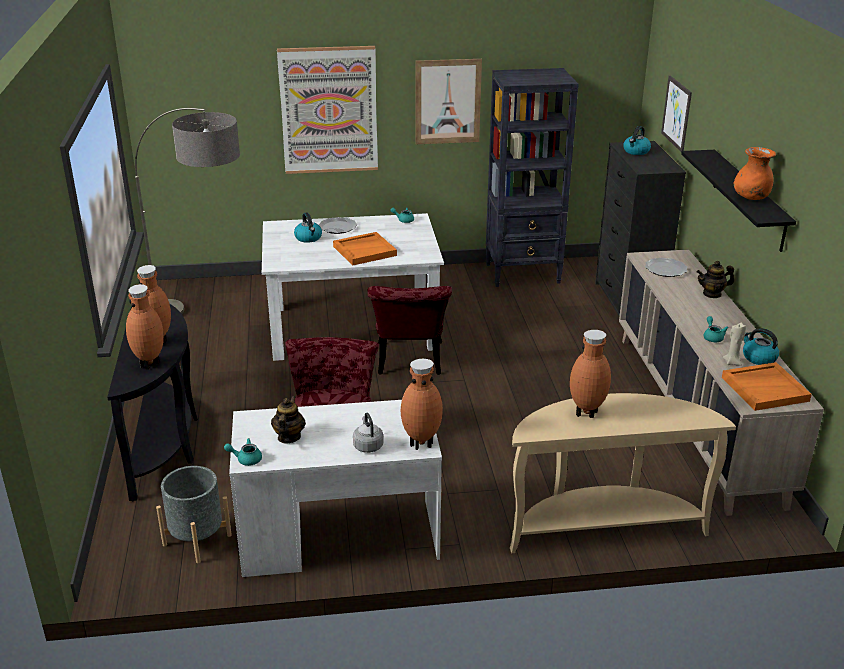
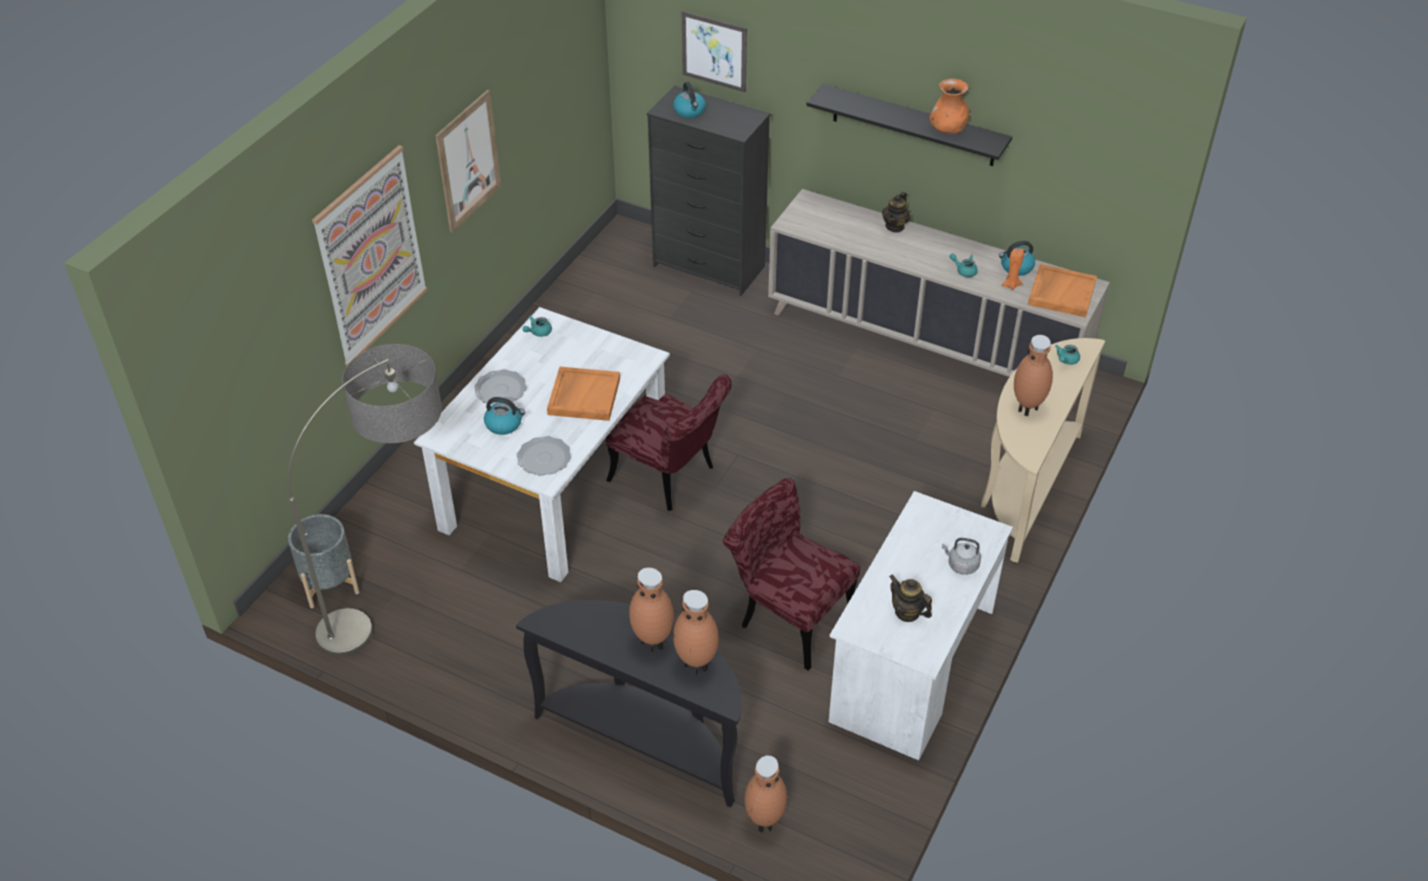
camera: 55 degrees left, 15 degrees up
grey planter [156,466,232,563] -> grey planter moved to [288,514,359,608]
turquoise teapot [224,438,262,466] -> turquoise teapot moved to [1055,345,1080,365]
brown vase [401,359,443,450] -> brown vase moved to [744,756,787,832]
black bookcase [486,68,579,287] -> none
plate [645,258,687,277] -> plate moved to [517,436,571,476]
beige candle [723,323,746,366] -> orange candle [1001,249,1024,290]

